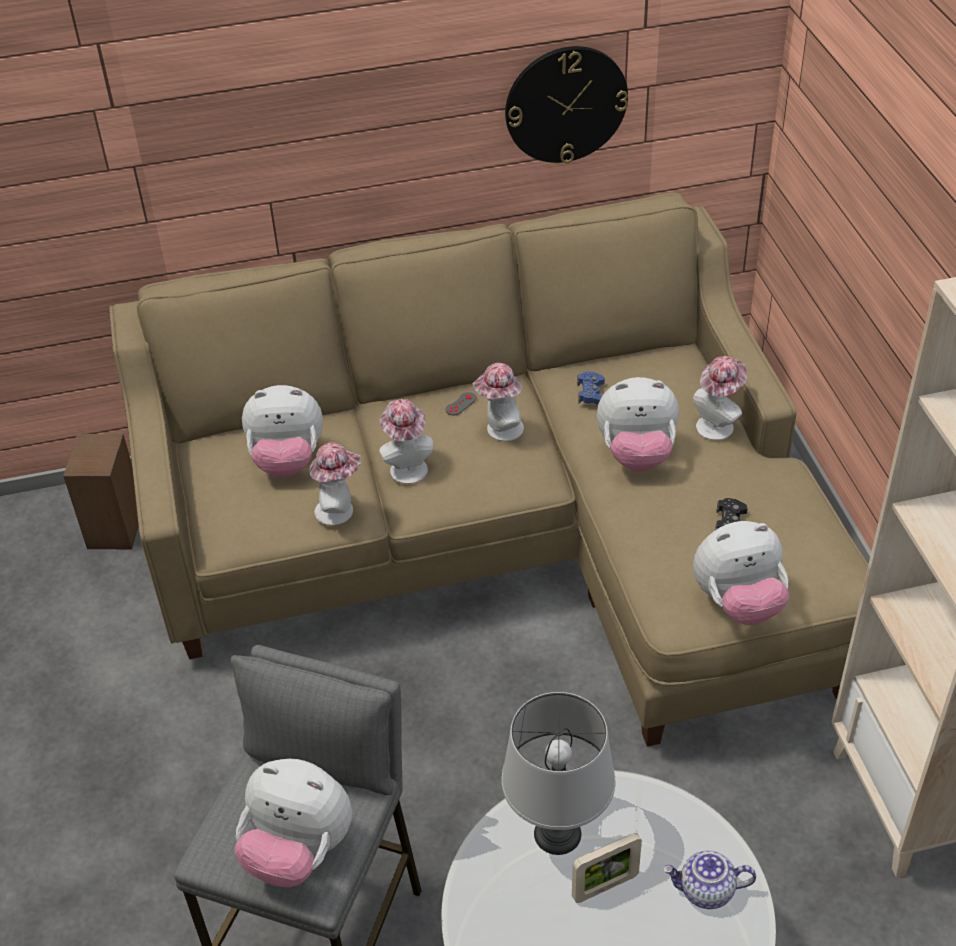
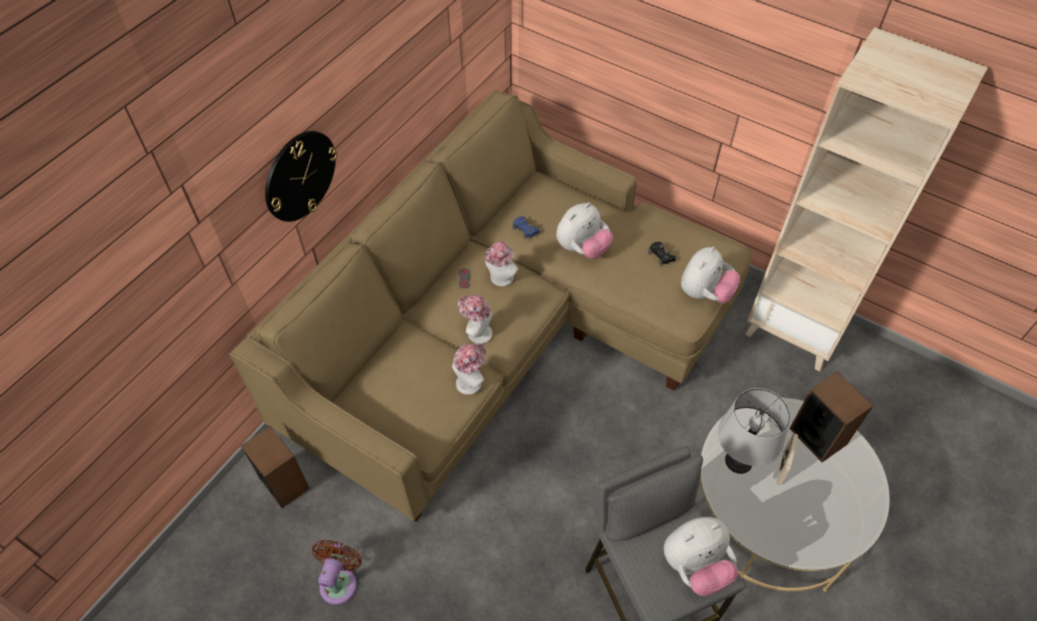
camera: 45 degrees left, 10 degrees up
plush toy [242,385,323,478] -> none
wall clock [505,46,628,163] -> wall clock moved to [265,131,337,222]
teapot [663,850,756,909] -> speaker [789,371,874,462]
hat [693,356,747,440] -> none
none -> brown fan [312,540,362,605]

